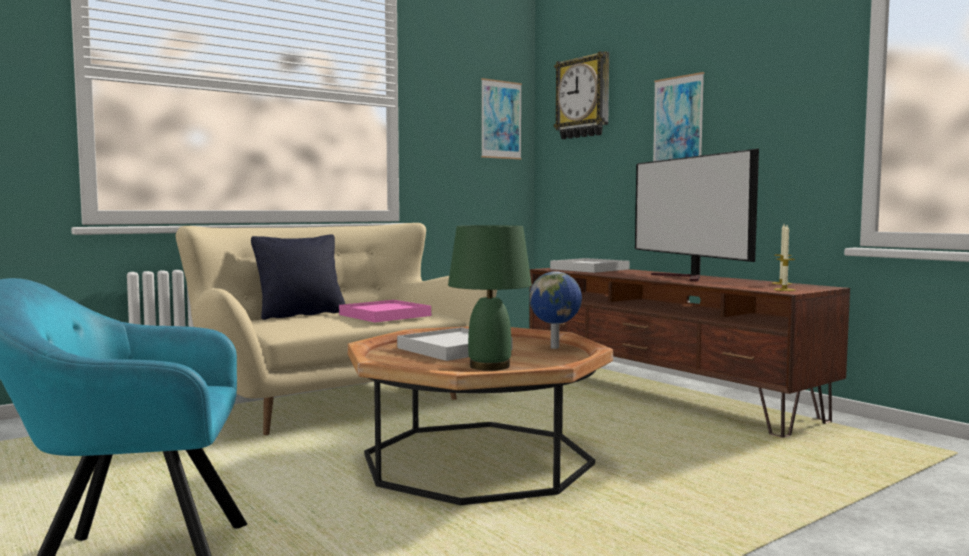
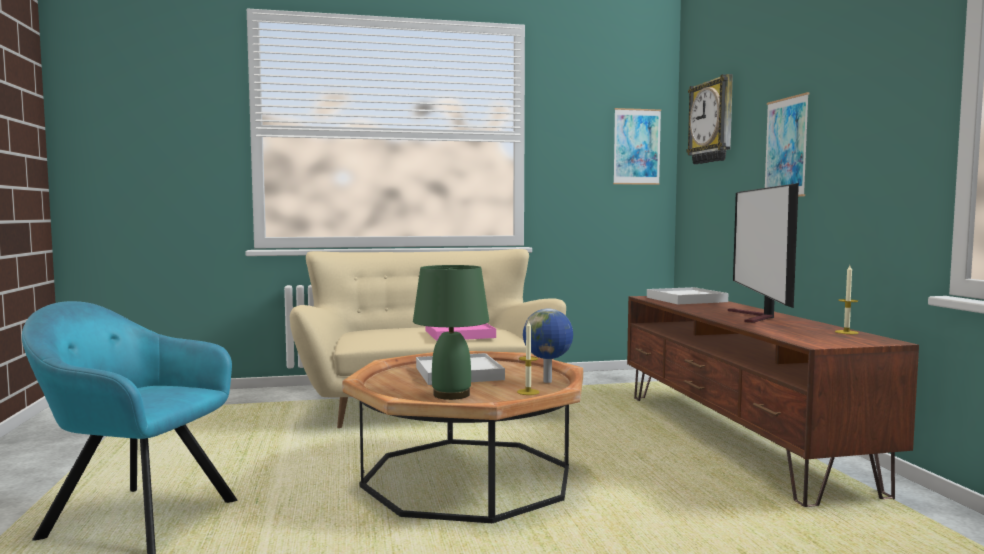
camera: 25 degrees right, 0 degrees up
black pillow [251,234,345,320] -> none
candle [774,225,795,291] -> candle moved to [517,321,539,395]

